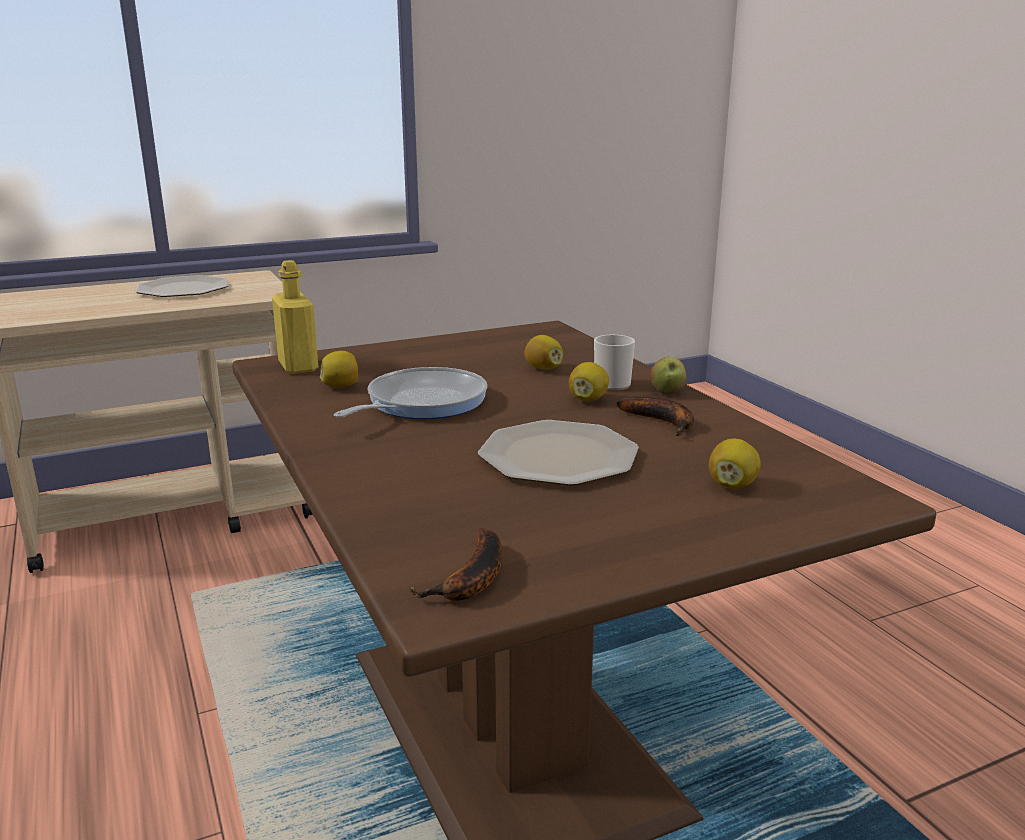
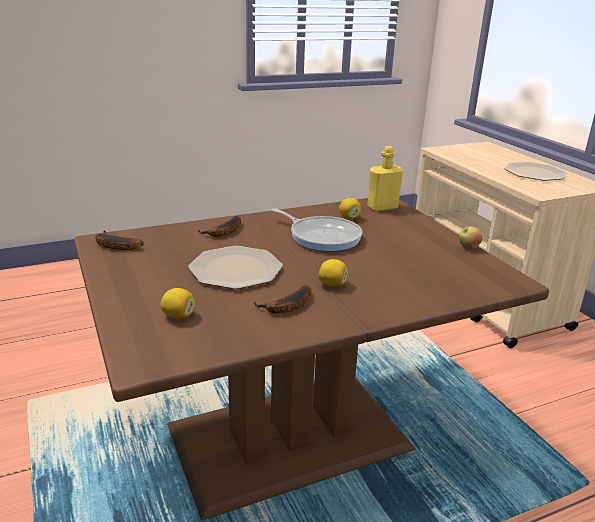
camera: 90 degrees right, 5 degrees up
lemon [524,335,563,370] -> none
mug [594,335,635,391] -> none
apple [650,357,686,394] -> apple moved to [459,226,483,249]
none -> banana [199,215,241,237]

